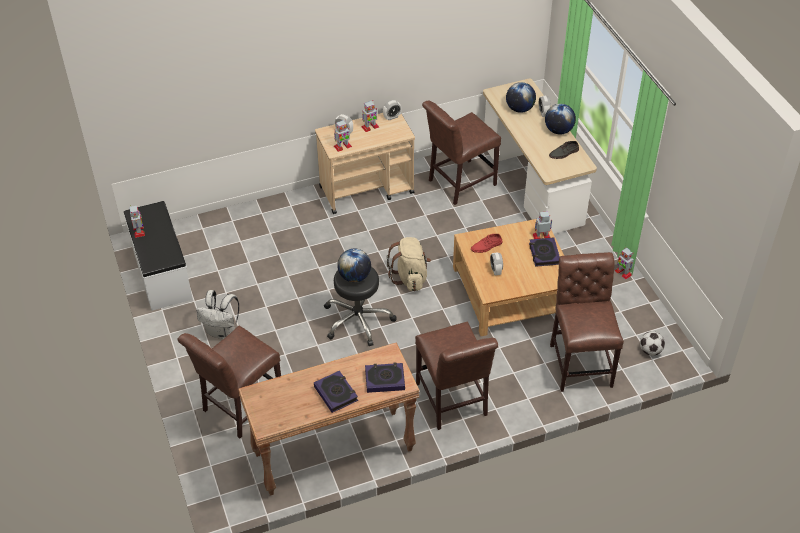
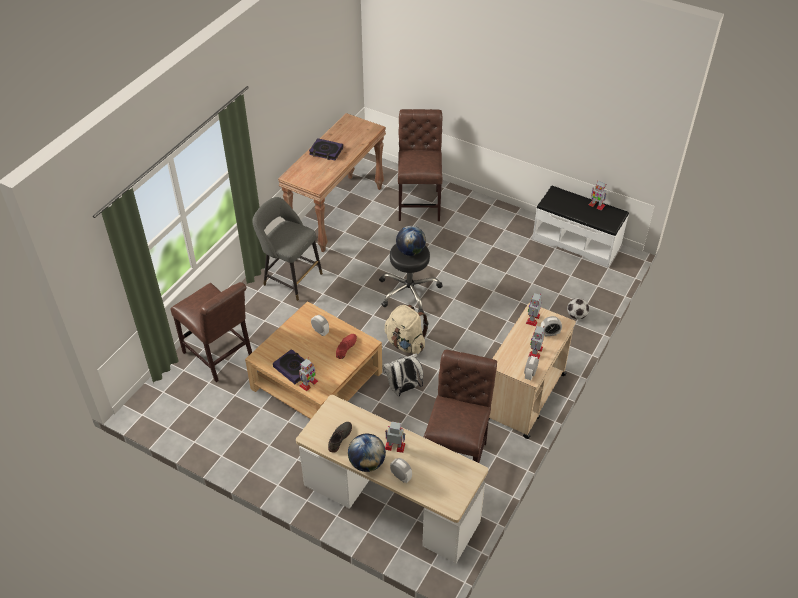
camera: 140 degrees right, 0 degrees up
white backpack [196,290,239,339] -> white backpack moved to [383,353,423,396]
book [365,362,405,393] -> none
brown chair [415,321,498,430] -> grey stool [252,197,323,301]
globe [506,82,536,113] -> none
toy robot [614,247,634,279] -> toy robot moved to [385,421,406,453]
football [640,331,665,356] -> football moved to [567,298,589,320]

